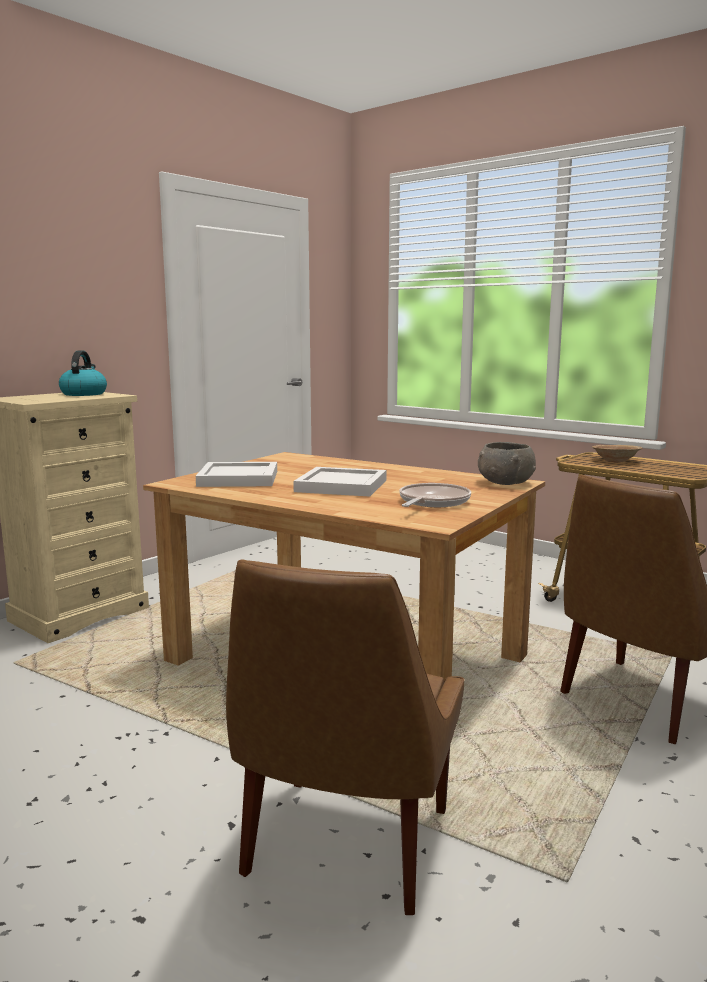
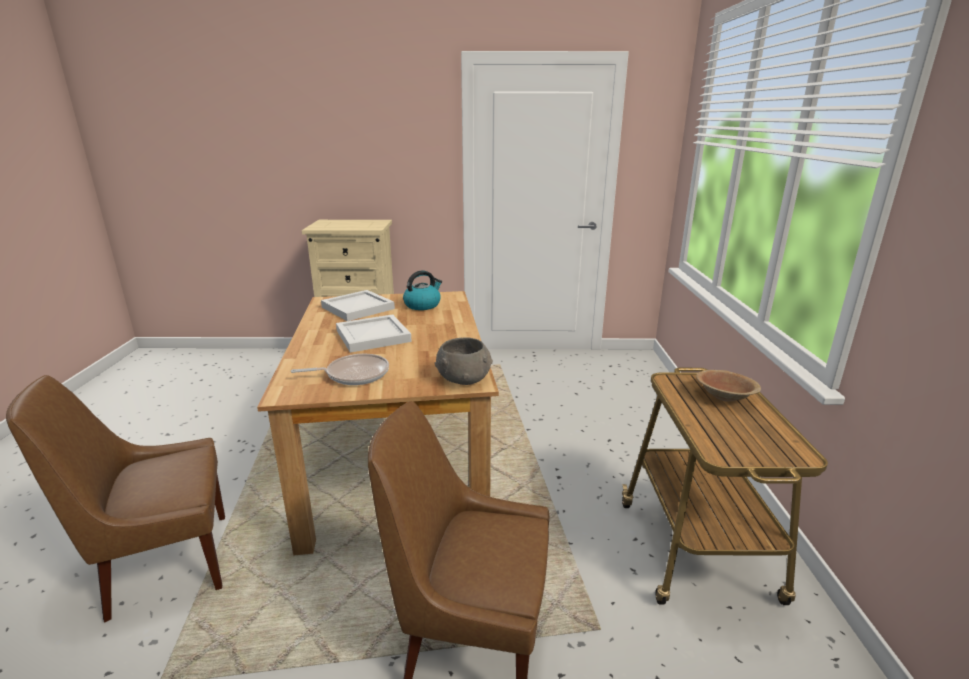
camera: 50 degrees right, 10 degrees up
kettle [59,350,107,396] -> kettle moved to [403,270,442,310]

